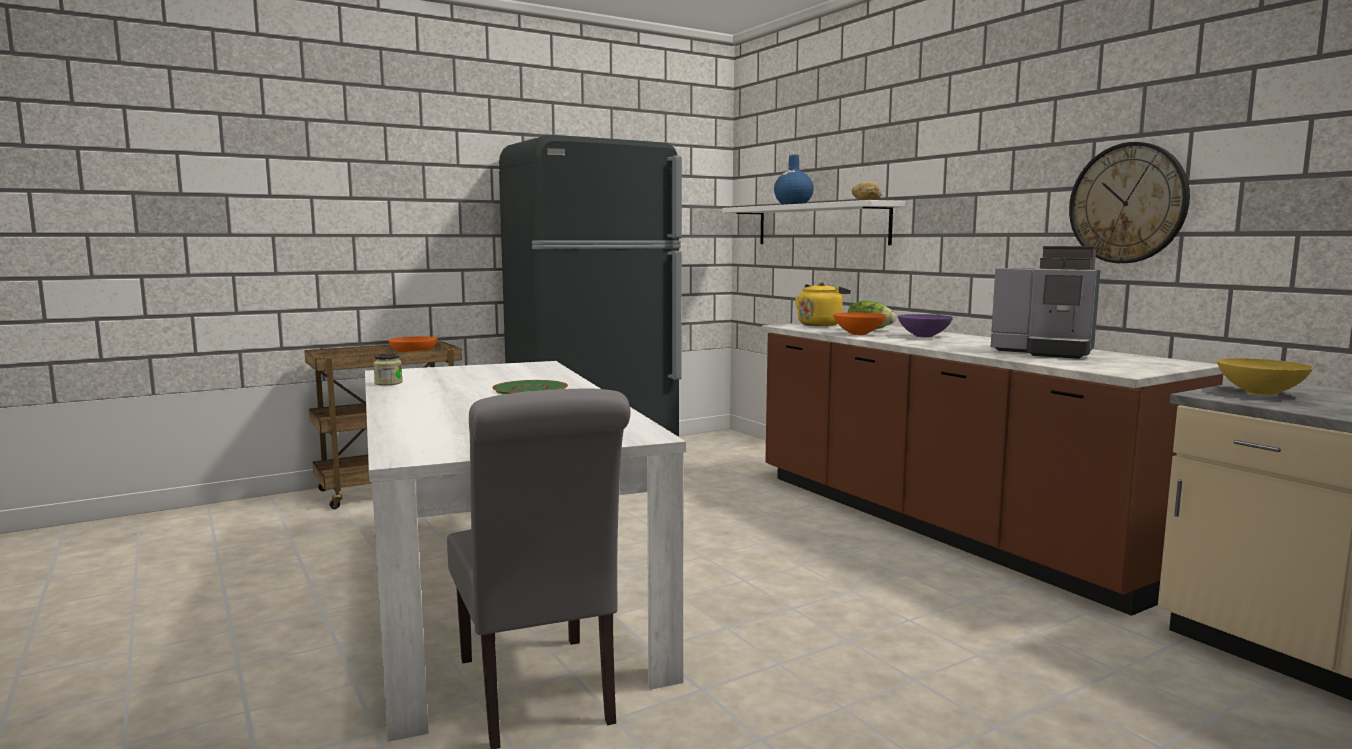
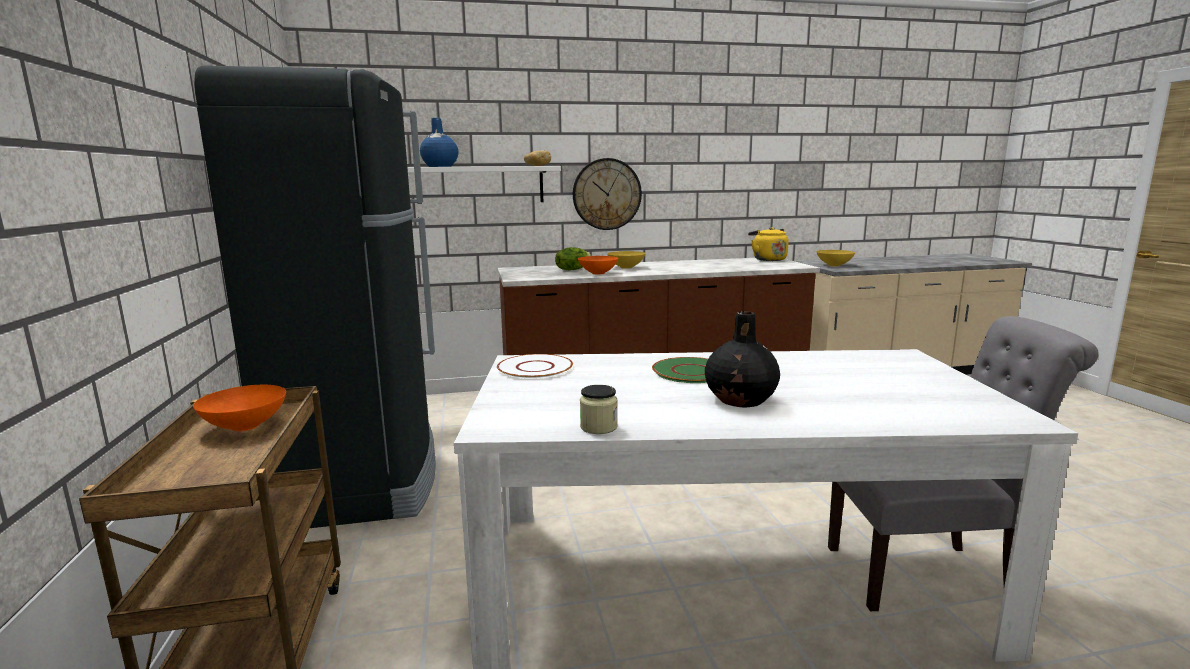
camera: 70 degrees left, 5 degrees up
yellow kettle [795,282,851,326] -> yellow kettle moved to [748,227,789,261]
purple bowl [898,314,953,337] -> yellow bowl [607,251,646,269]
coffee machine [991,246,1100,359] -> none
wall clock [1069,142,1190,263] -> wall clock moved to [573,158,642,230]
none -> white plate [497,354,573,379]
none -> black vase [705,311,780,407]

